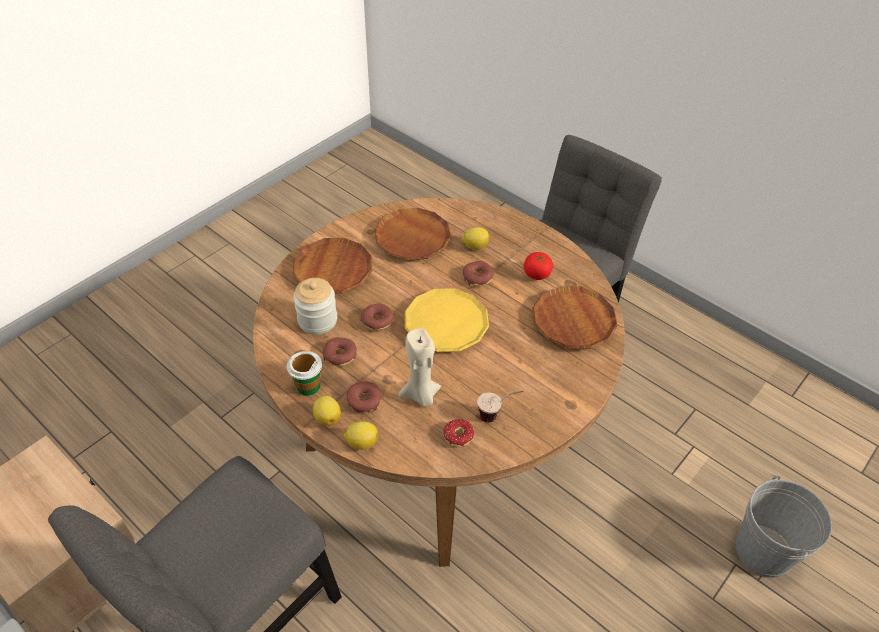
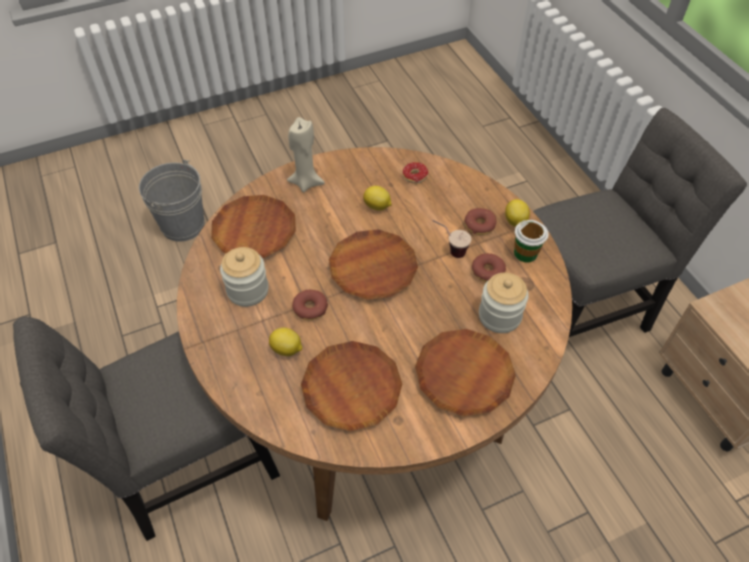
camera: 155 degrees left, 5 degrees up
lemon [343,421,379,450] -> lemon moved to [363,186,392,210]
donut [361,304,394,331] -> none
beige candle [398,328,441,407] -> beige candle moved to [287,117,325,192]
yellow plate [405,288,489,352] -> brown plate [329,229,418,300]
cup [477,391,524,422] -> cup moved to [432,220,471,258]
tomato [524,252,553,280] -> jar [220,247,269,307]

